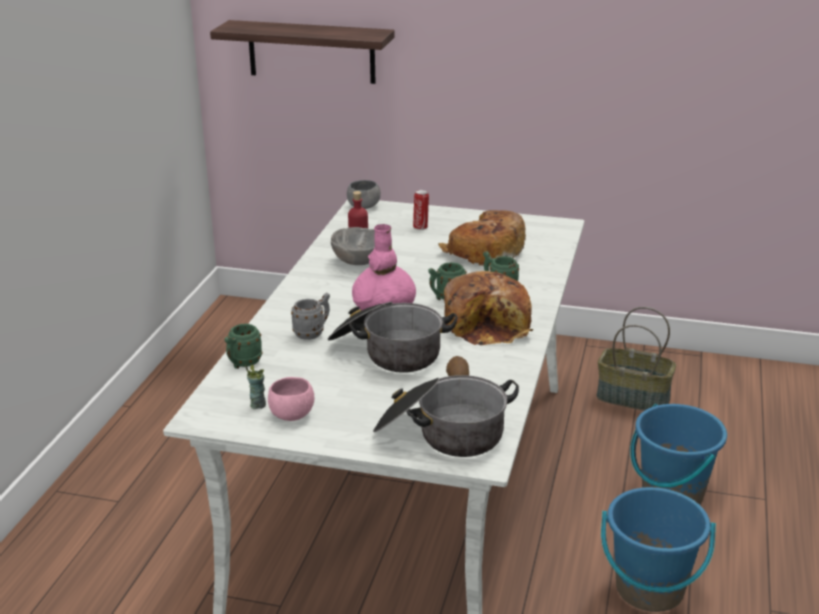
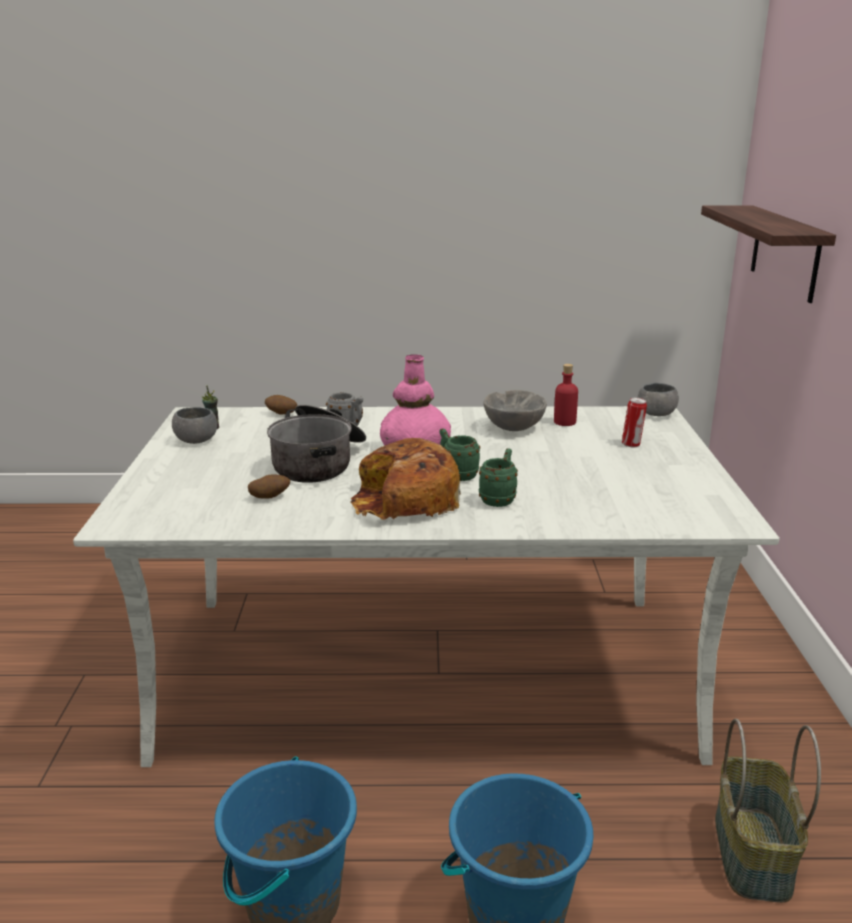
camera: 75 degrees right, 5 degrees down
green mug [224,324,262,369] -> potato [265,395,297,414]
pink bowl [268,377,314,421] -> grey bowl [172,407,217,444]
cooking pot [373,375,519,457] -> none
bread [438,210,526,267] -> none

